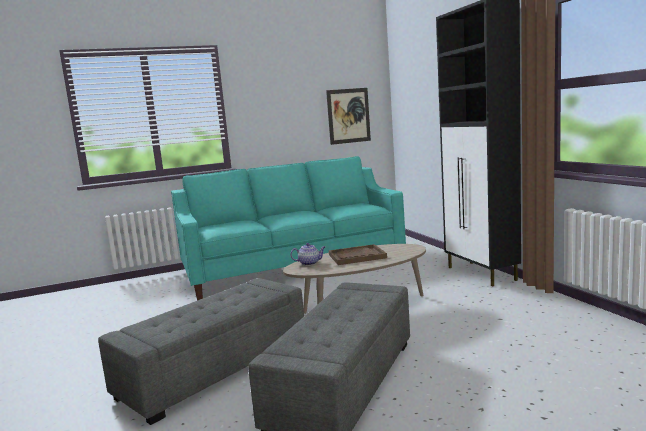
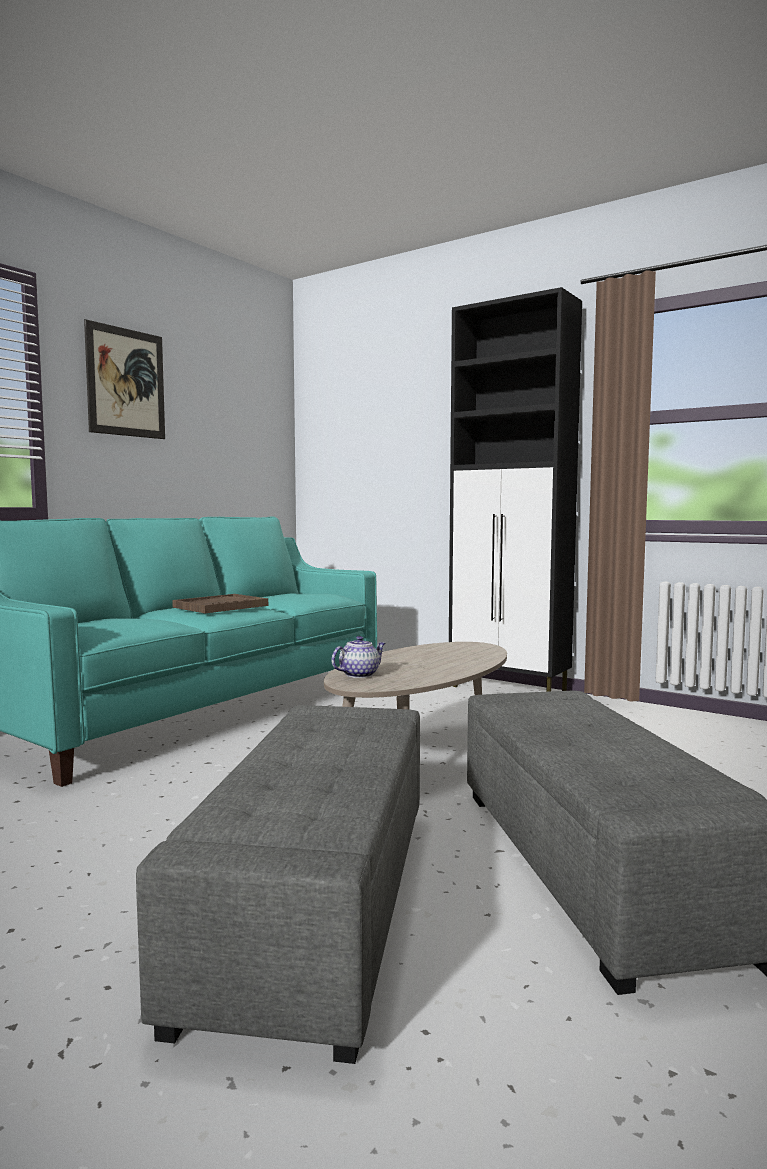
camera: 35 degrees left, 5 degrees down
picture [326,88,371,145] -> picture moved to [84,319,165,439]
brown tray [329,244,387,265] -> brown tray moved to [172,594,268,613]

